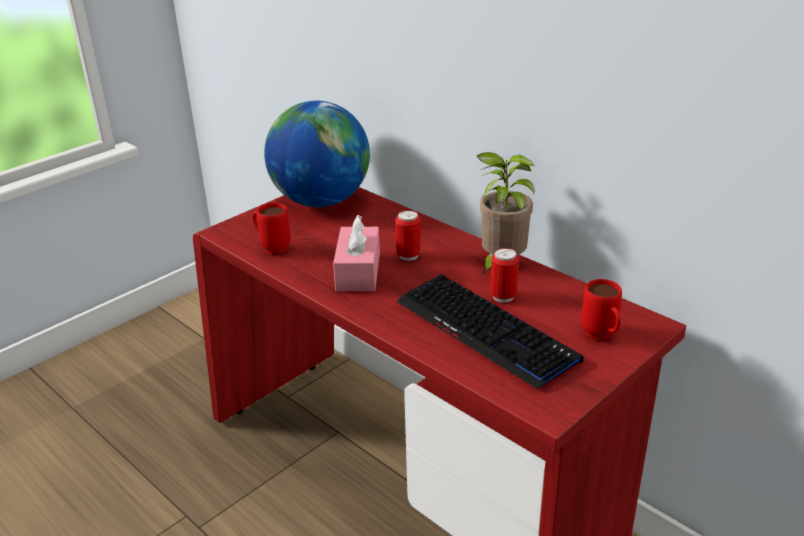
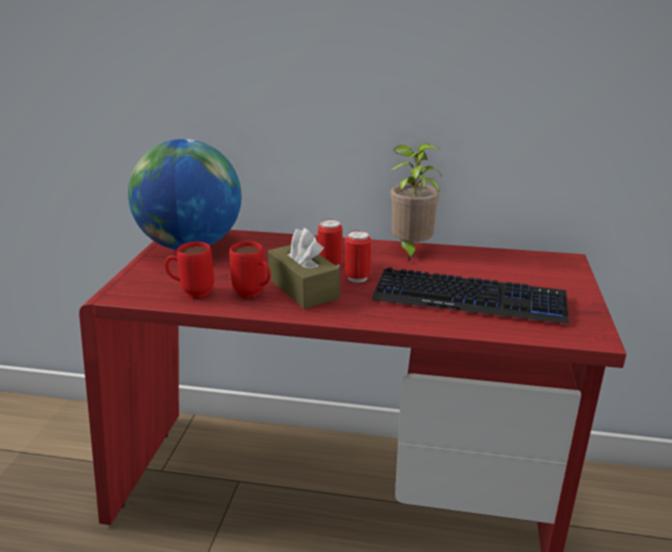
camera: 35 degrees left, 5 degrees down
pink tissue box [333,215,380,291] -> brown tissue box [268,228,340,309]
can [490,248,519,303] -> can moved to [345,230,371,283]
red mug [581,279,622,340] -> red mug moved to [229,241,271,298]

